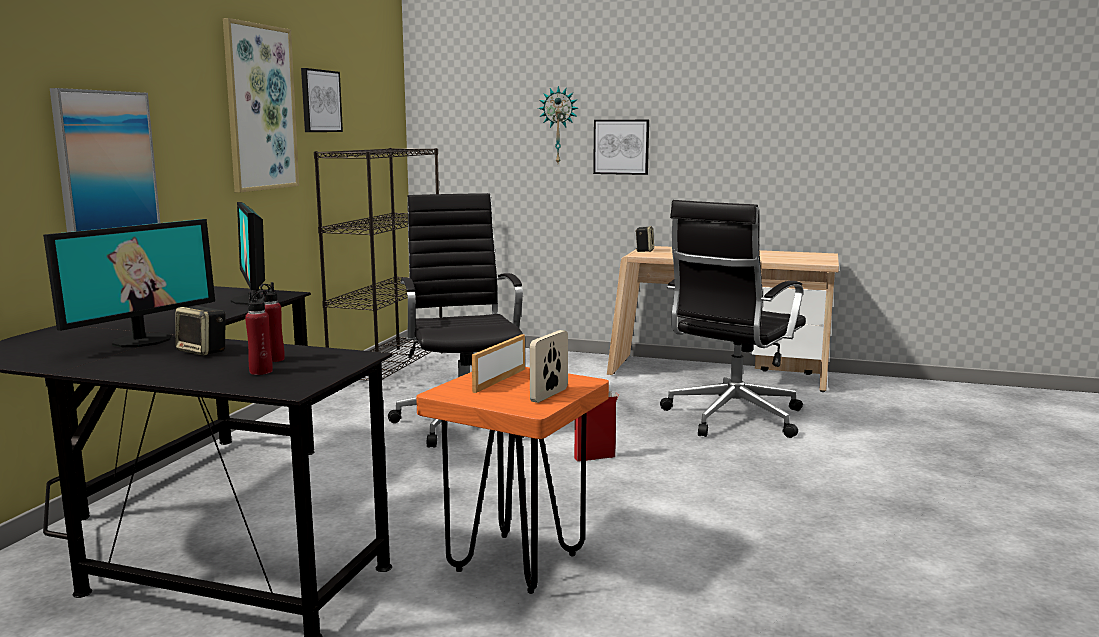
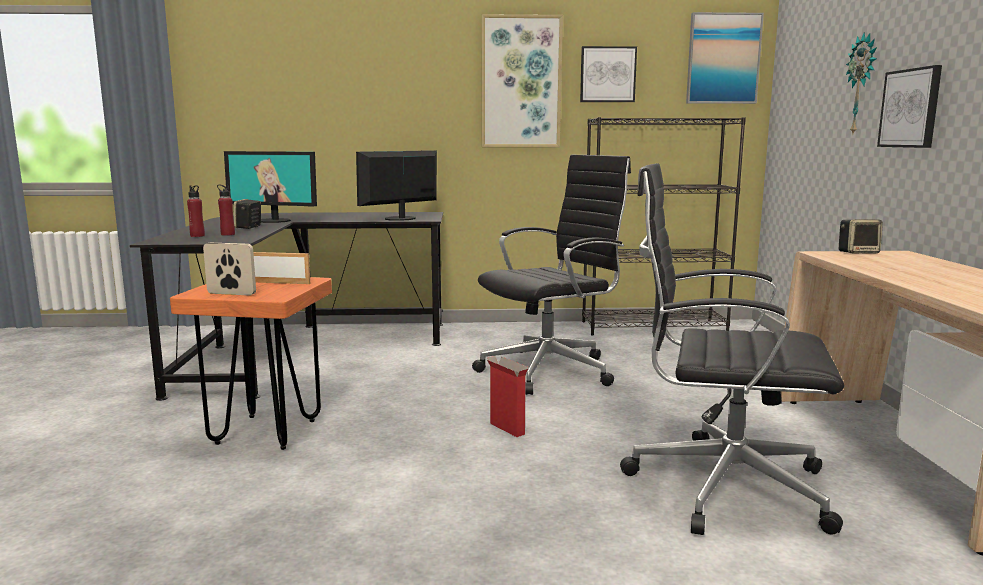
camera: 70 degrees right, 0 degrees up
picture [50,88,160,232] -> picture moved to [686,12,764,104]

